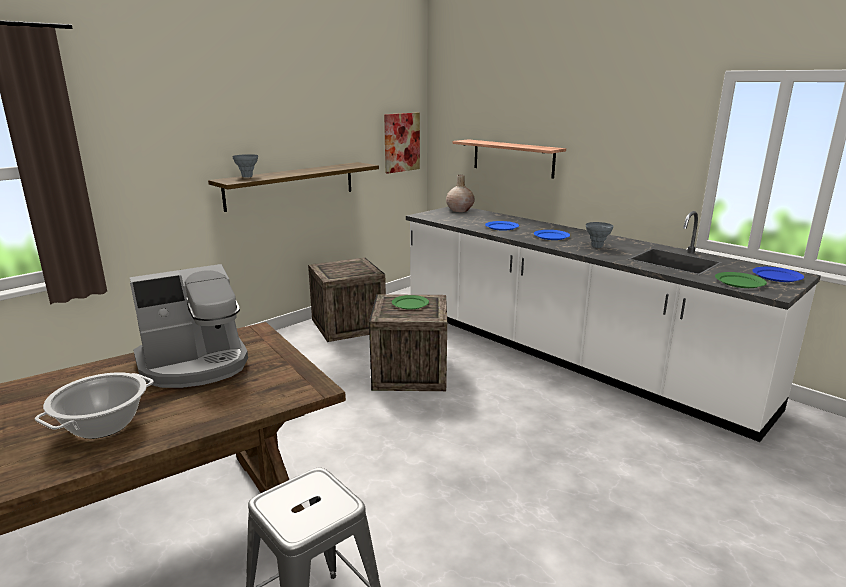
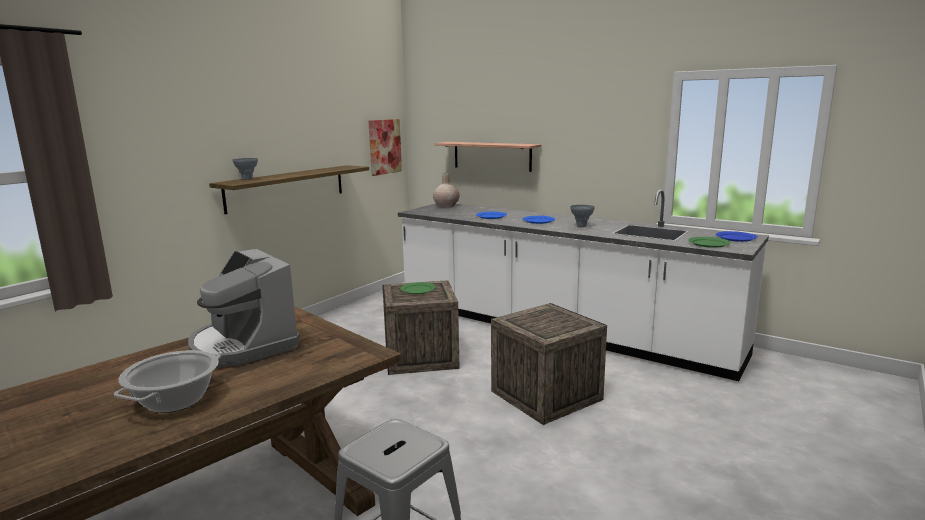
camera: 10 degrees left, 5 degrees down
coffee machine [130,264,248,388] -> coffee machine turned 90 degrees clockwise [188,249,301,368]
crate [308,258,386,342] -> crate moved to [491,303,607,425]

